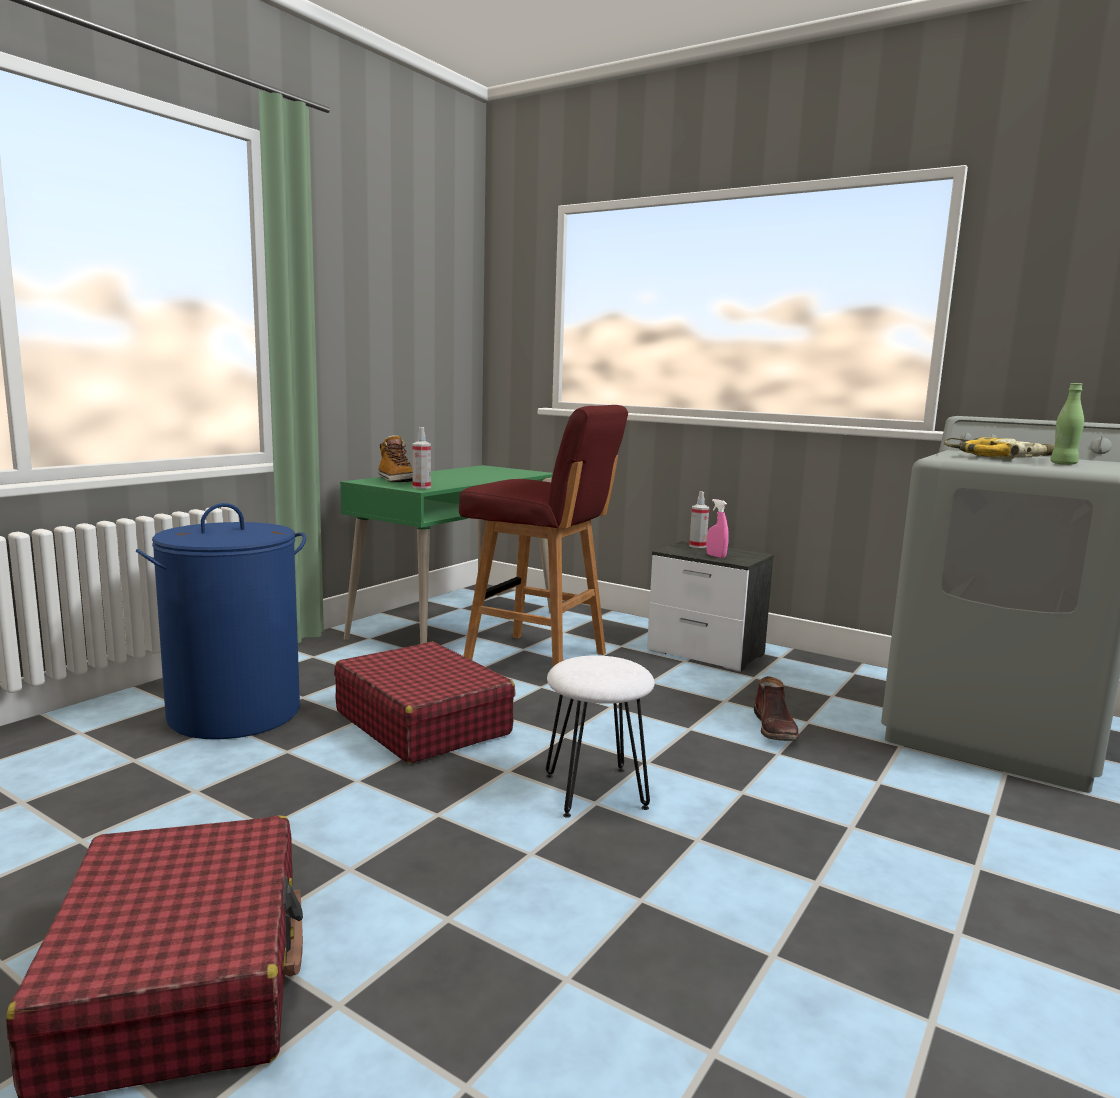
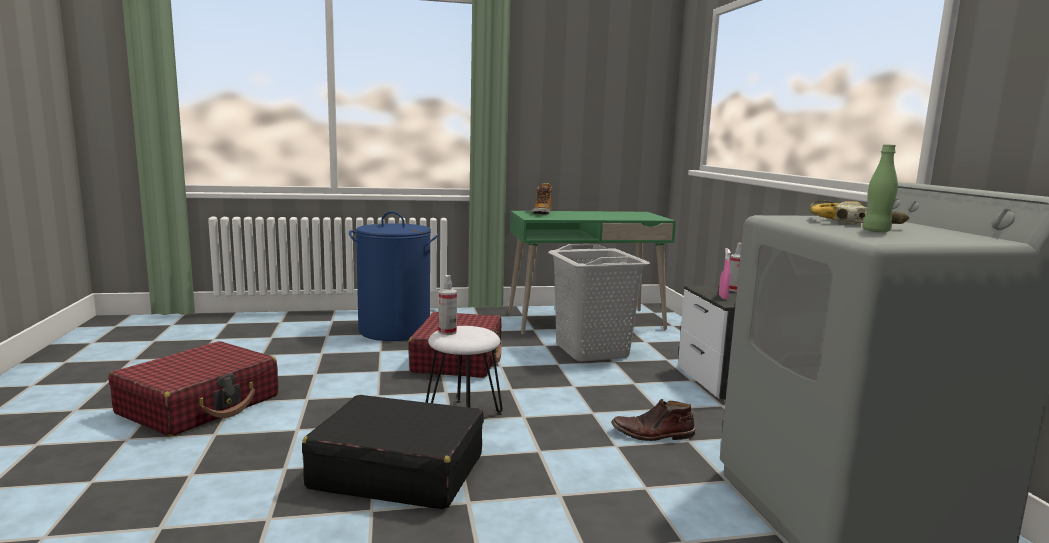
camera: 45 degrees right, 0 degrees up
spray bottle [412,427,431,489] -> spray bottle moved to [439,275,457,335]
red stool [459,405,628,667] -> grey laundry basket [548,244,650,362]
brown boot [754,676,799,741] -> brown boot turned 45 degrees clockwise [611,399,695,441]
none -> black suitcase [302,395,484,509]

